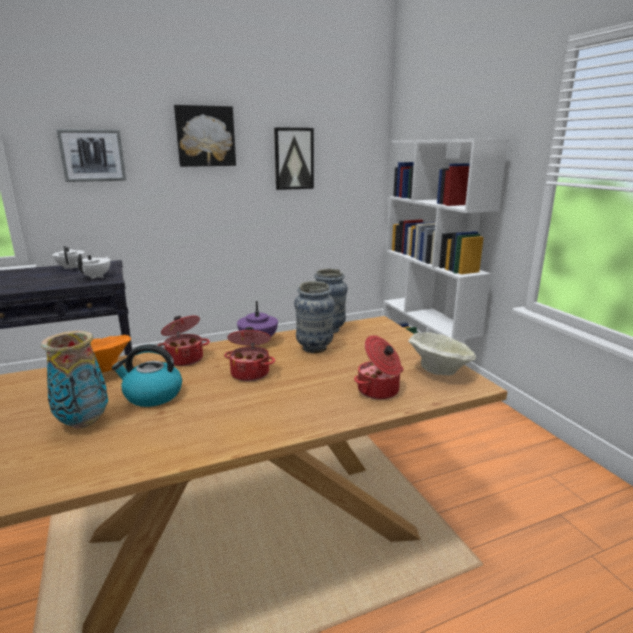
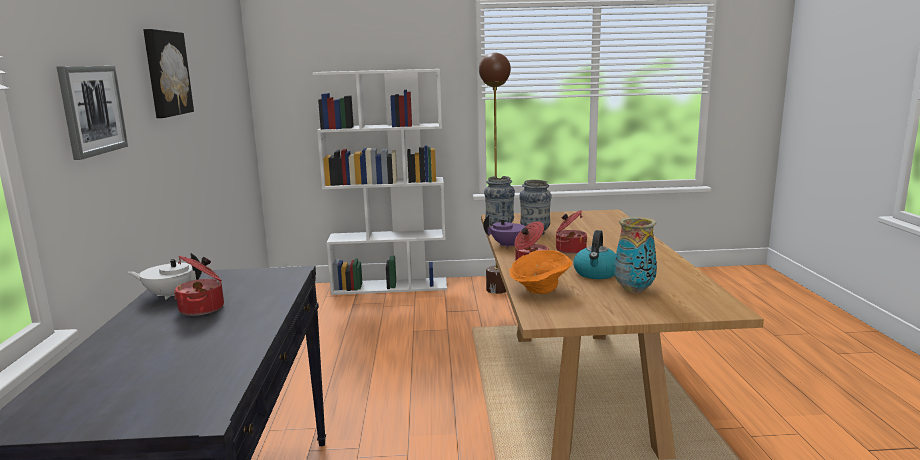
camera: 70 degrees left, 5 degrees down
white teapot [76,254,111,279] -> none
picture [274,127,314,190] -> none
cooking pot [354,335,404,399] -> cooking pot moved to [174,256,224,316]
beige bowl [408,332,476,376] -> none
none -> brown floor lamp [479,53,511,294]

